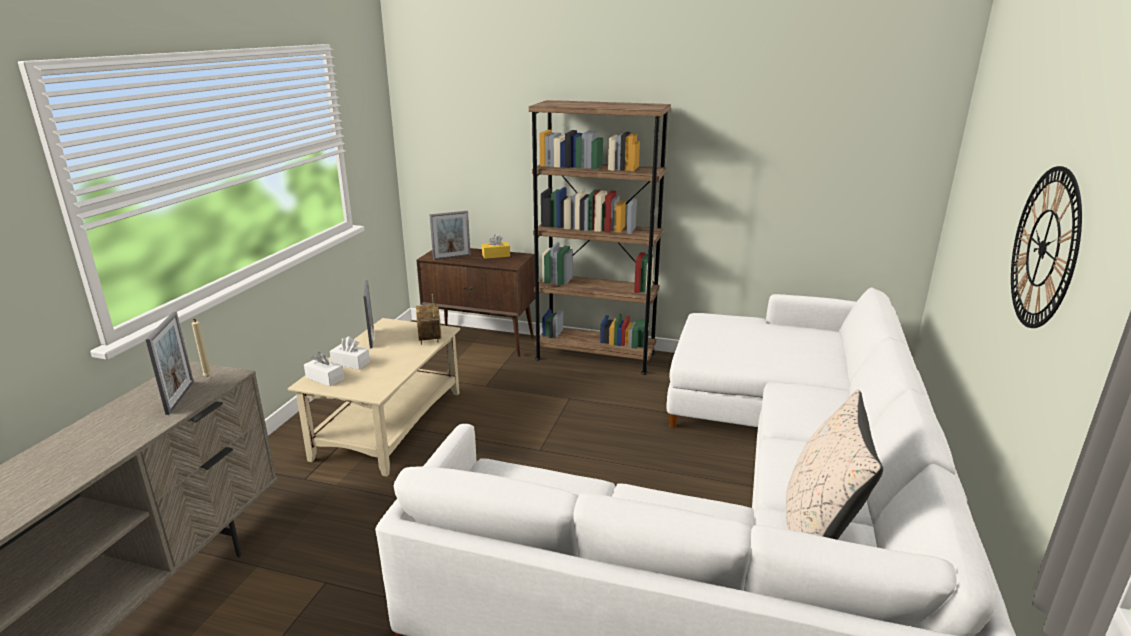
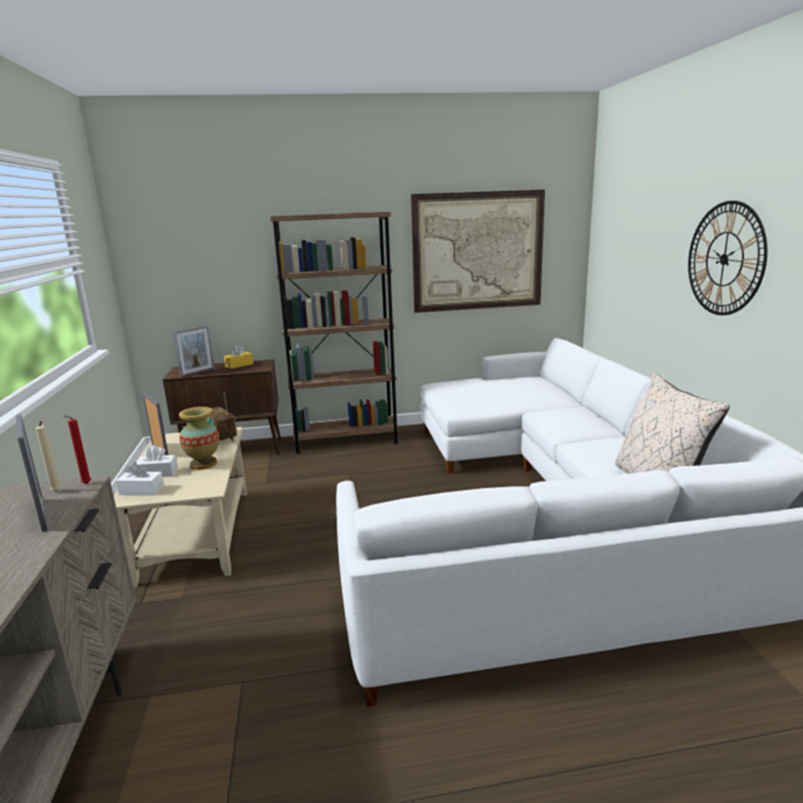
camera: 25 degrees left, 5 degrees down
none -> red candle [64,416,91,484]
none -> vase [179,407,219,470]
none -> picture [411,190,545,313]

